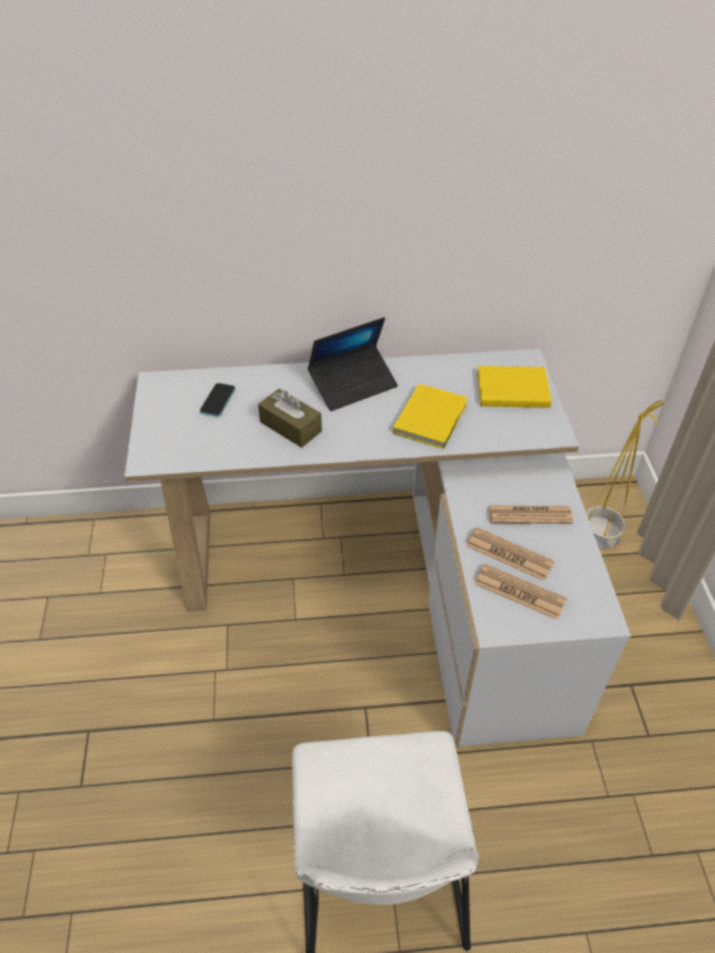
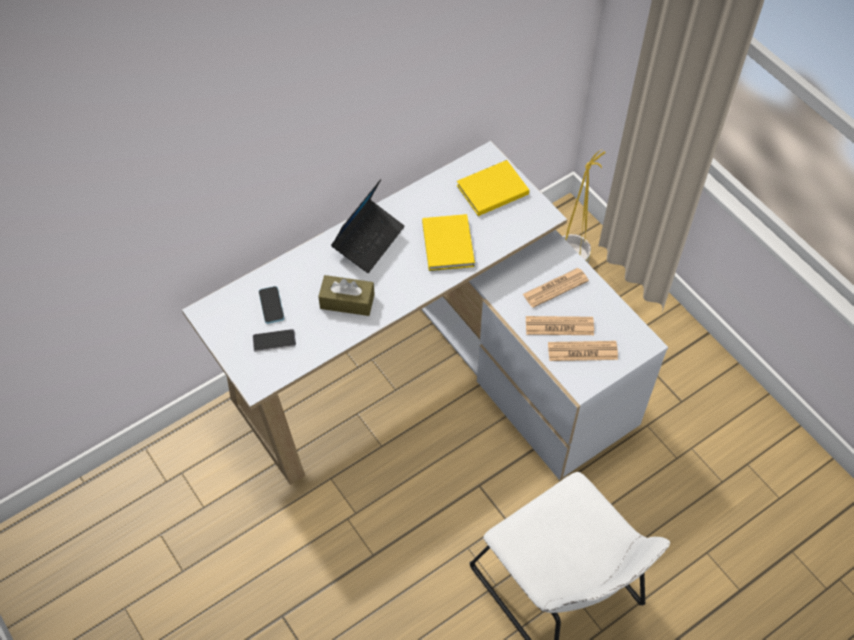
camera: 30 degrees left, 10 degrees up
none -> phone [252,329,296,352]

